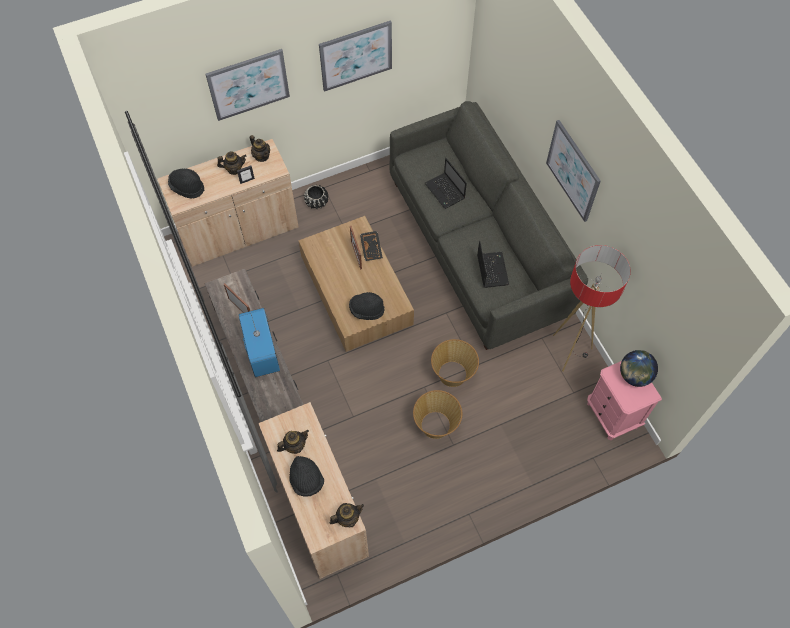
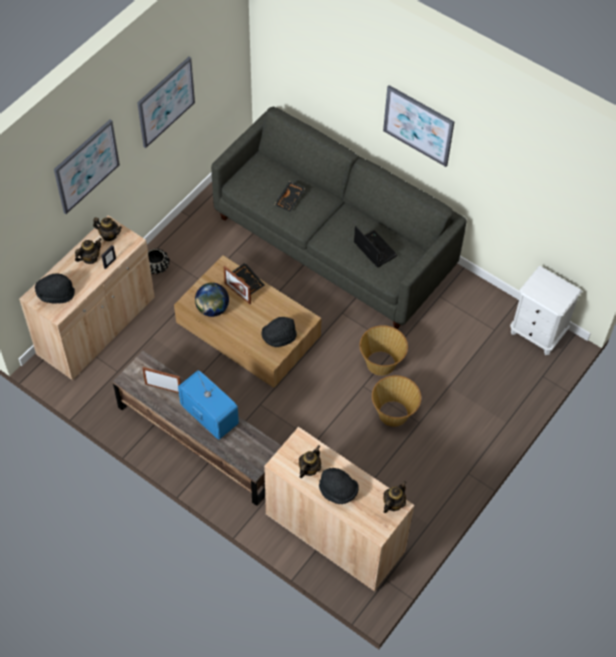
camera: 30 degrees left, 5 degrees down
laptop [425,158,467,209] -> black tray [274,181,305,211]
floor lamp [553,245,631,372] -> none
pink nightstand [587,361,662,440] -> white nightstand [510,266,582,355]
globe [620,350,658,387] -> globe moved to [195,282,229,317]

